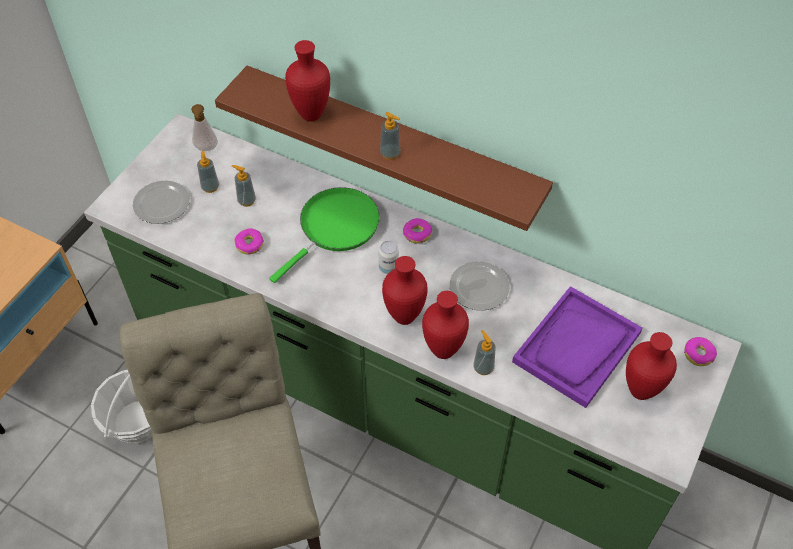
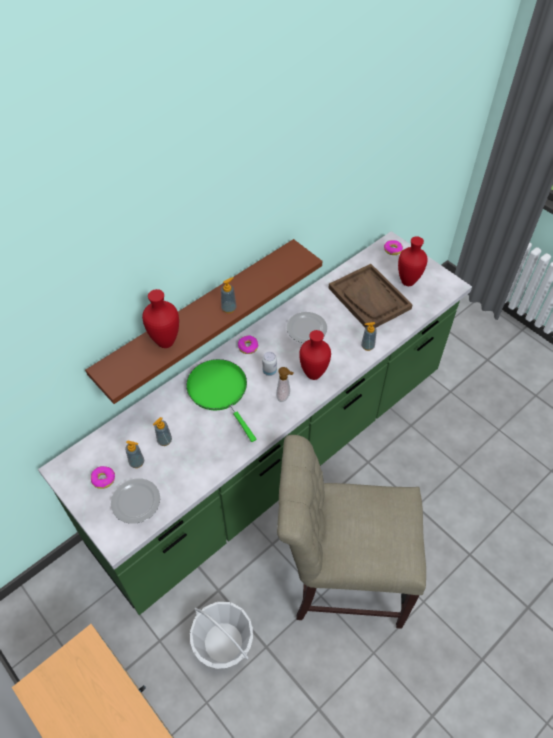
camera: 70 degrees left, 0 degrees up
soap dispenser [191,104,218,151] -> soap dispenser moved to [276,367,294,402]
donut [234,228,264,255] -> donut moved to [91,466,115,489]
red vase [422,291,469,359] -> none
purple tray [512,286,642,408] -> brown tray [328,264,412,328]

